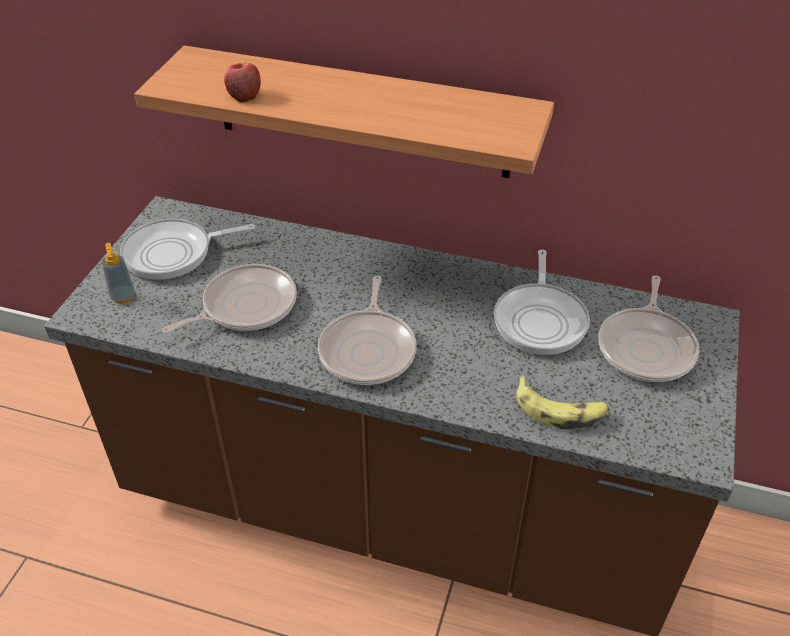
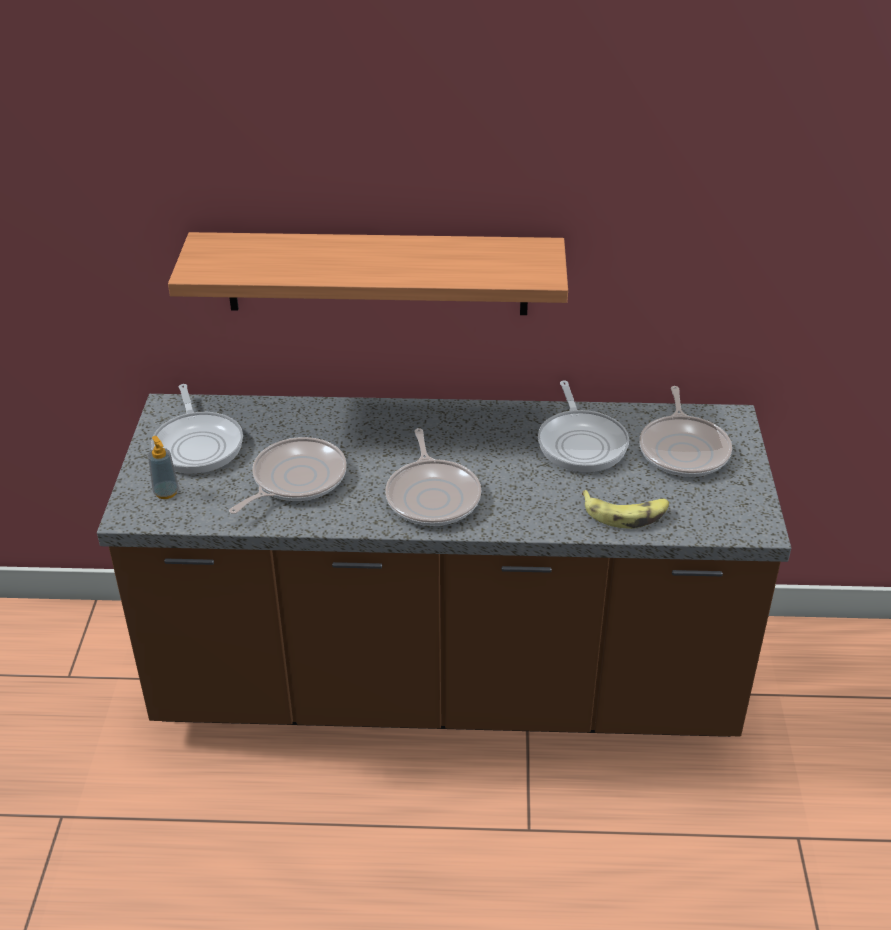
camera: 15 degrees left, 5 degrees down
frying pan [120,218,255,280] -> frying pan turned 75 degrees counterclockwise [151,384,243,474]
apple [224,63,261,102] -> none

